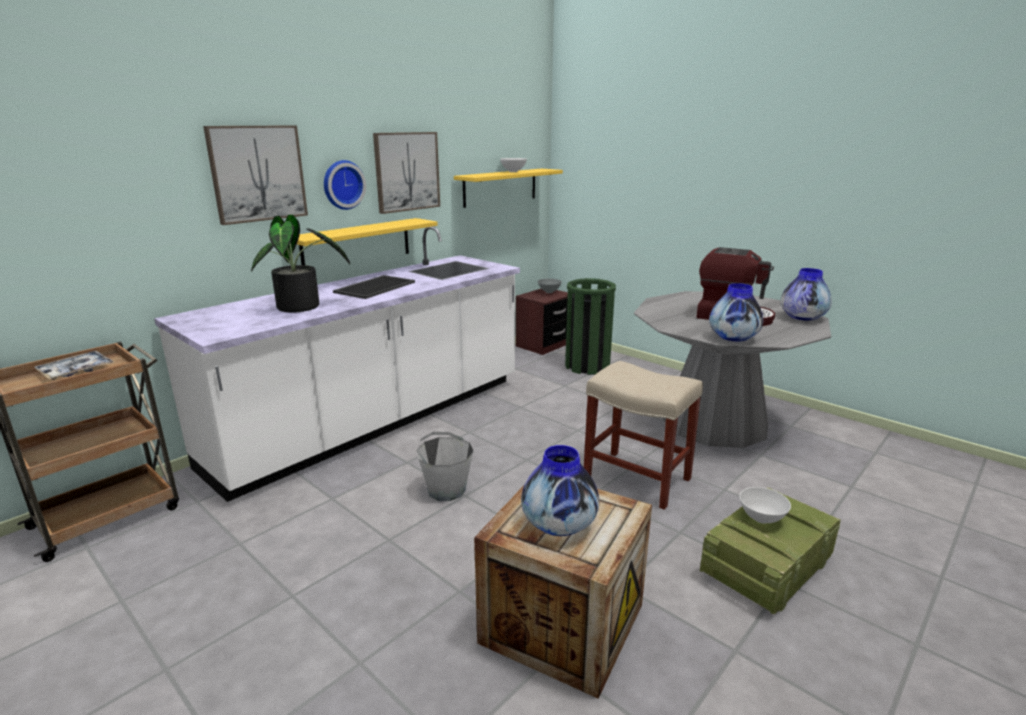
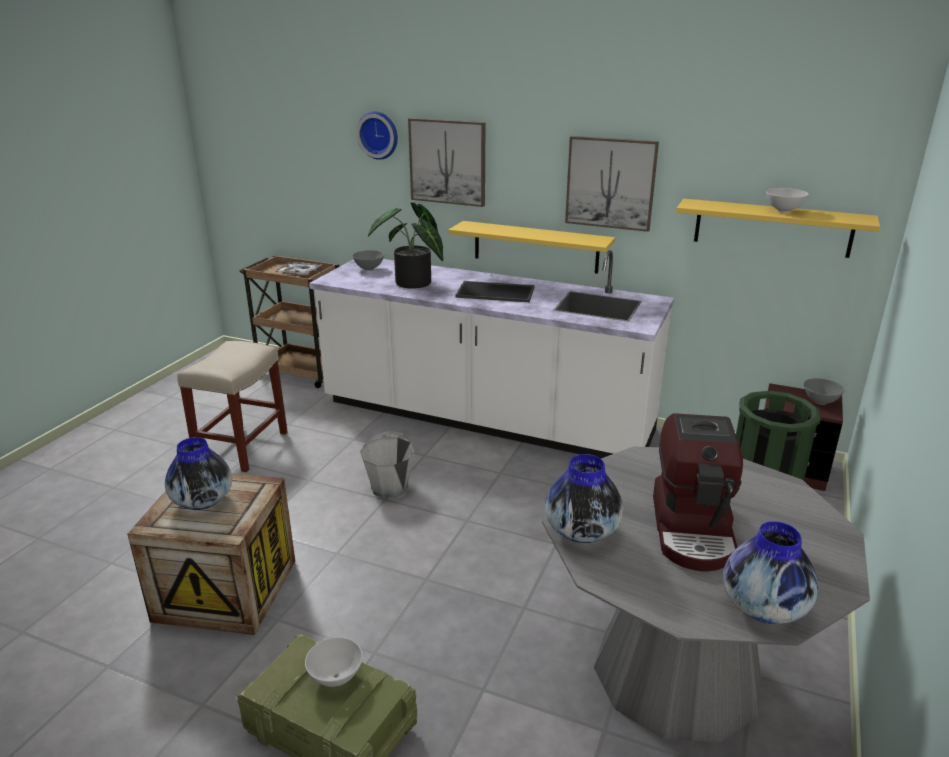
camera: 70 degrees right, 5 degrees up
wall clock [324,160,366,210] -> wall clock moved to [356,111,398,160]
beige stool [584,361,703,510] -> beige stool moved to [177,341,288,472]
none -> grey bowl [352,250,384,271]

